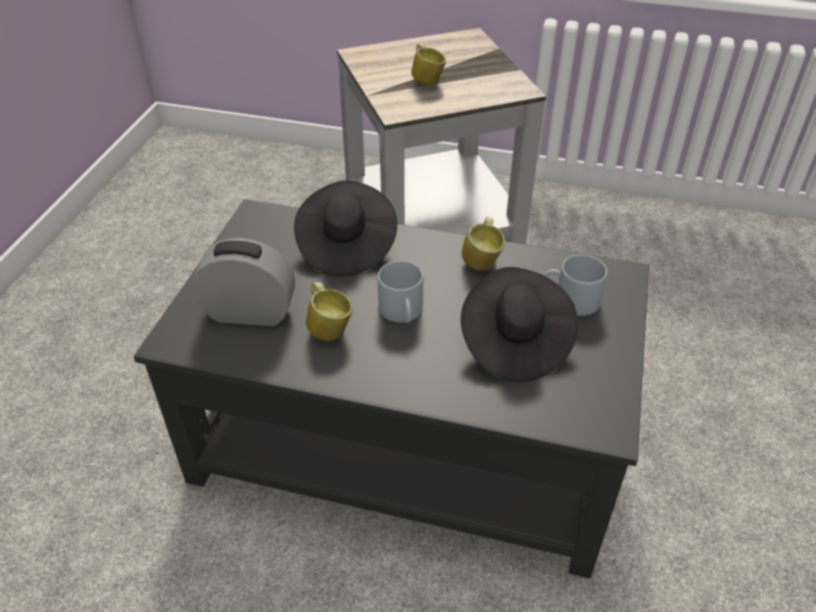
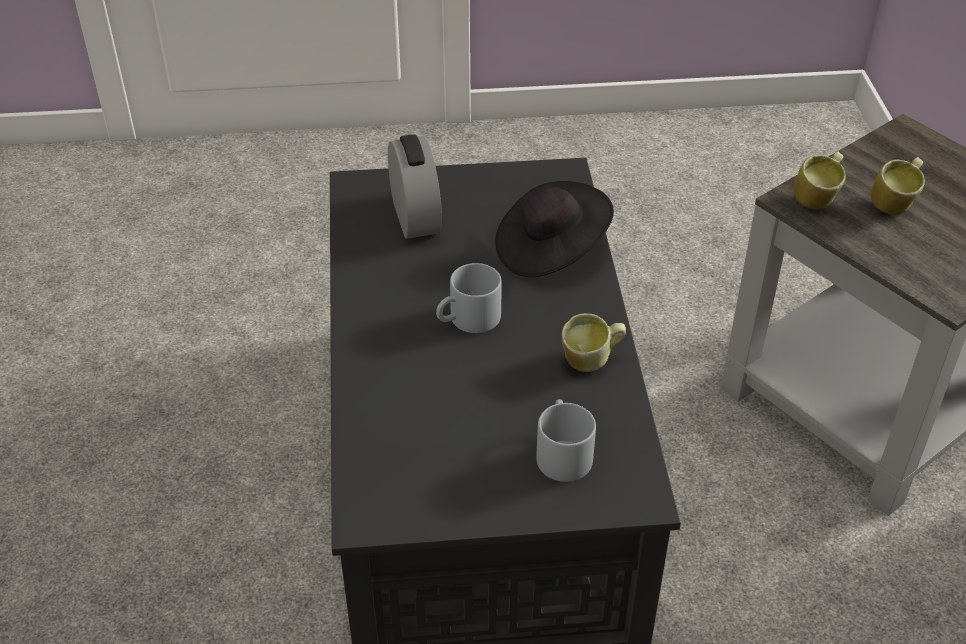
camera: 70 degrees right, 0 degrees up
mug [306,282,352,341] -> mug moved to [794,151,846,210]
black hat [461,267,578,382] -> none

